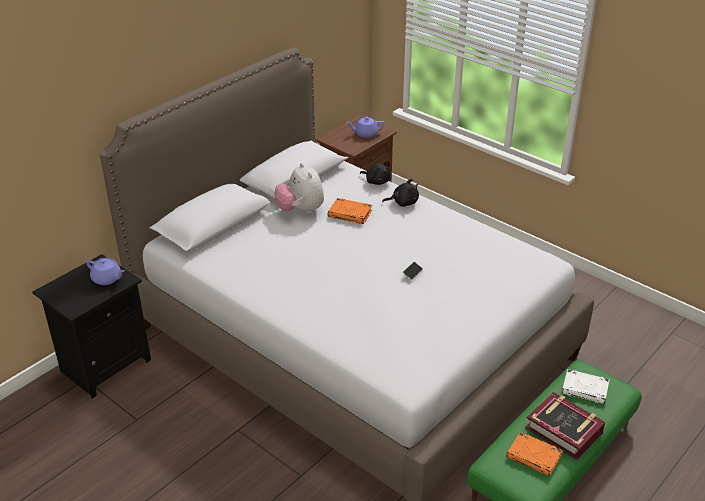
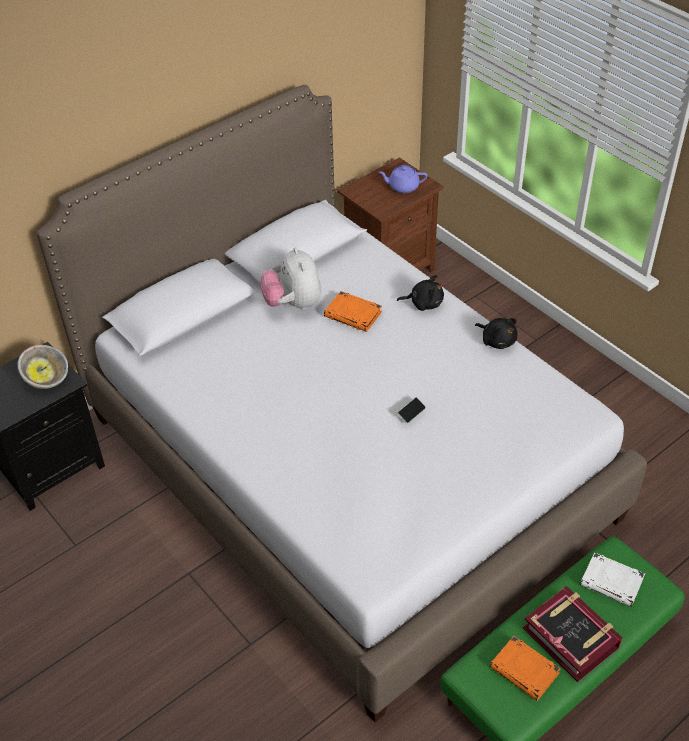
camera: 10 degrees right, 10 degrees up
purple teapot [86,258,125,285] -> bowl [17,345,68,389]
black plush toy [360,162,391,185] -> black plush toy moved to [475,318,517,349]

